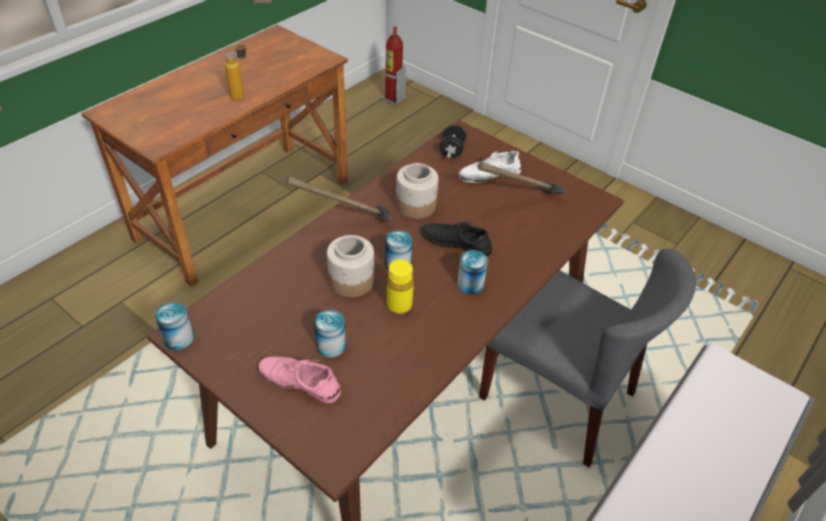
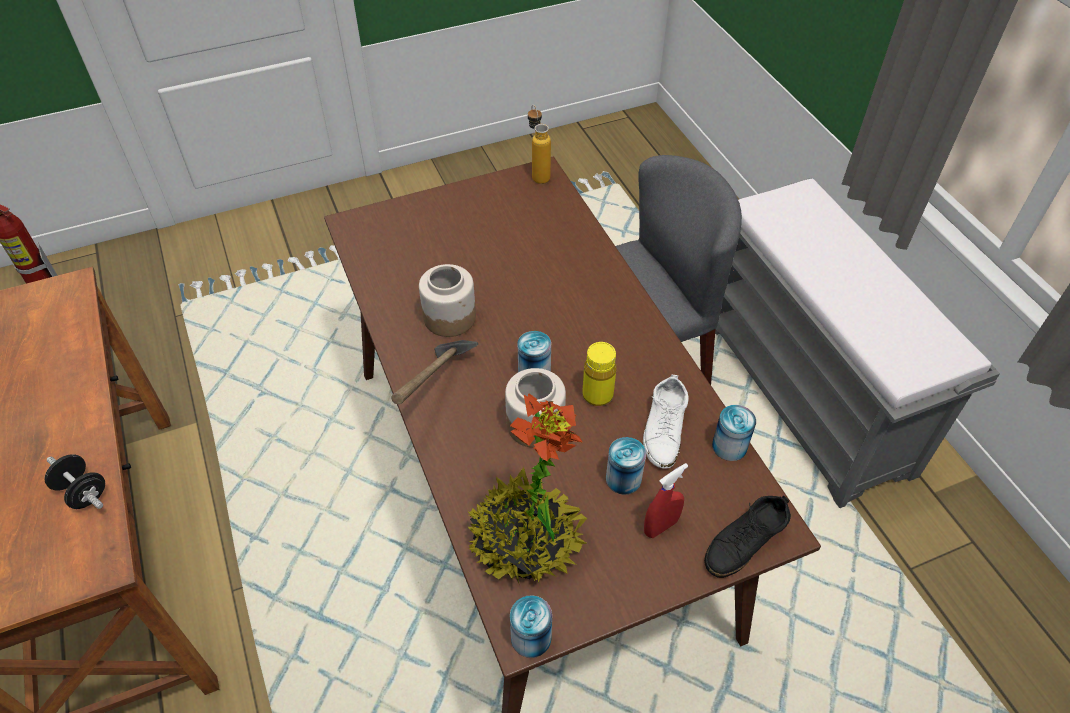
camera: 60 degrees left, 5 degrees up
bottle [225,40,246,100] -> bottle moved to [528,105,551,184]
pink shoe [258,357,341,403] -> red spray bottle [644,463,688,538]
black shoe [421,221,492,257] -> black shoe moved to [704,495,791,578]
black dumbbell [439,125,466,158] -> black dumbbell moved to [45,454,105,509]
can [457,250,488,294] -> can moved to [712,405,756,461]
white shoe [459,151,521,183] -> white shoe moved to [643,375,689,469]
hammer [478,162,566,194] -> none
none -> potted plant [467,393,587,586]

